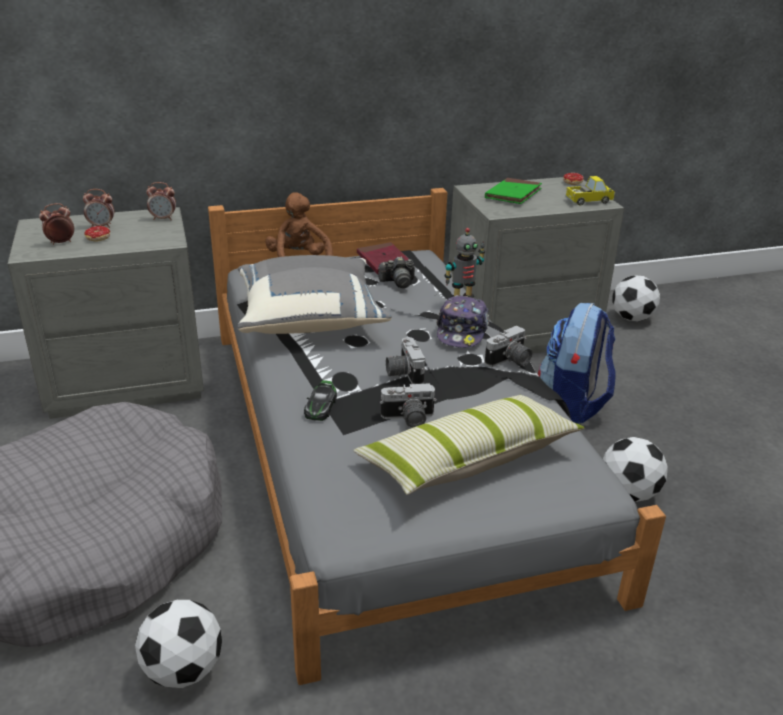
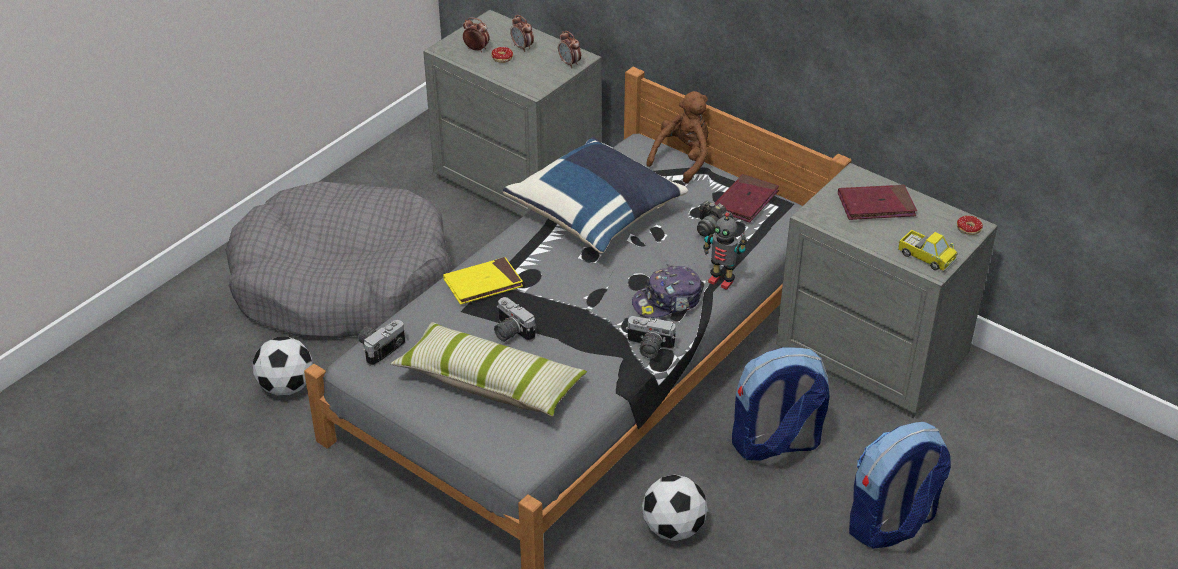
camera: 55 degrees right, 10 degrees up
grey pillow [238,255,392,334] -> blue pillow [503,137,688,253]
toy car [304,380,337,421] -> yellow book [443,257,523,305]
camera [386,337,425,384] -> camera moved to [358,320,405,366]
green book [485,178,542,204] -> red book [838,185,917,220]
football [612,275,660,321] -> none
none -> backpack [849,422,951,549]

